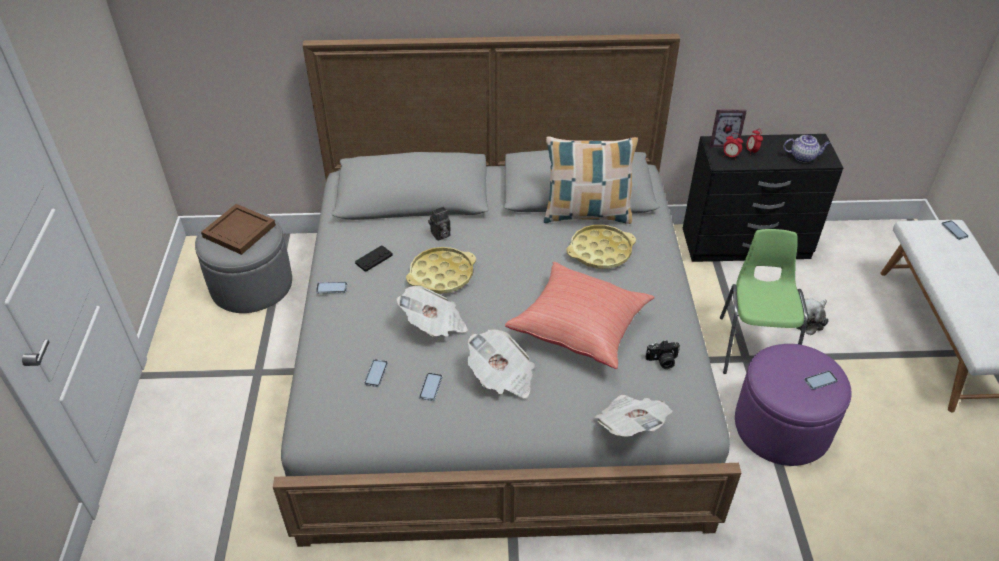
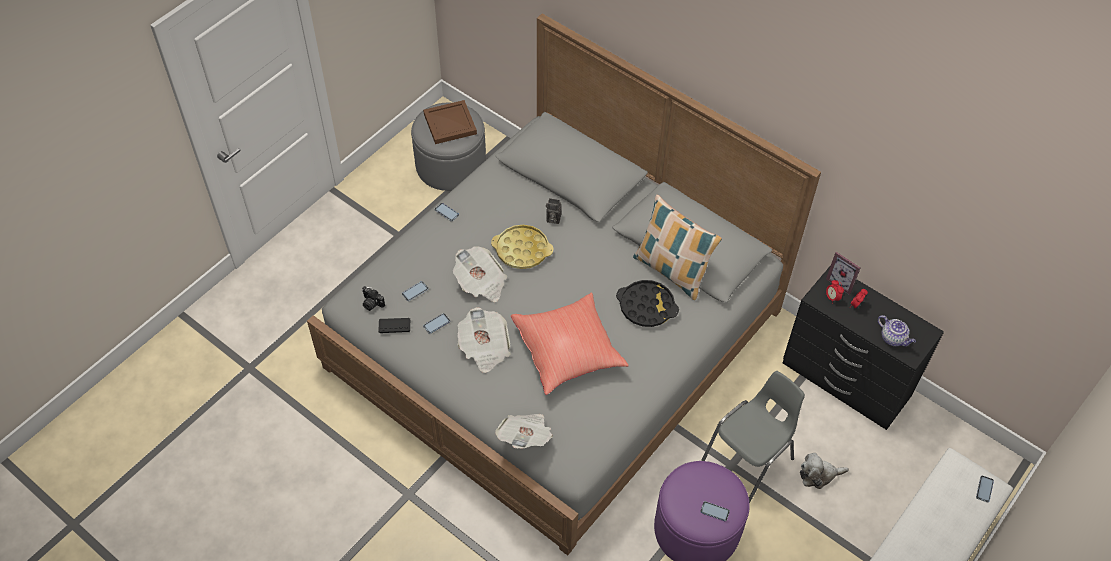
camera: 40 degrees right, 10 degrees up
black game controller [355,246,393,272] -> black game controller moved to [379,318,410,333]
yellow tray [566,225,636,269] -> black tray [616,280,679,327]
camera [646,340,680,369] -> camera moved to [362,286,385,311]
green chair [720,229,808,374] -> grey chair [701,371,805,504]

